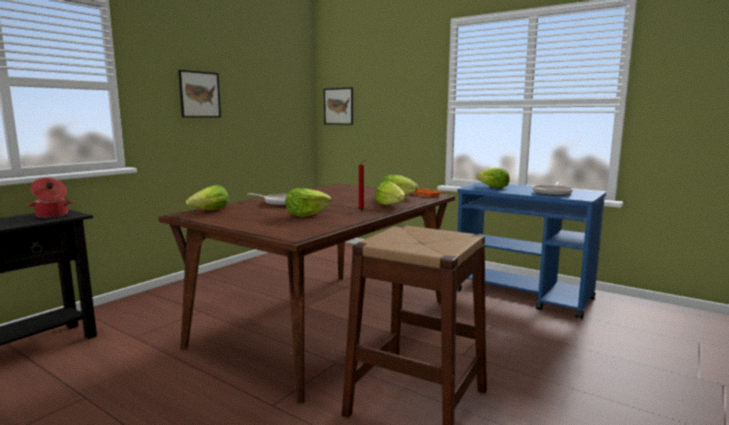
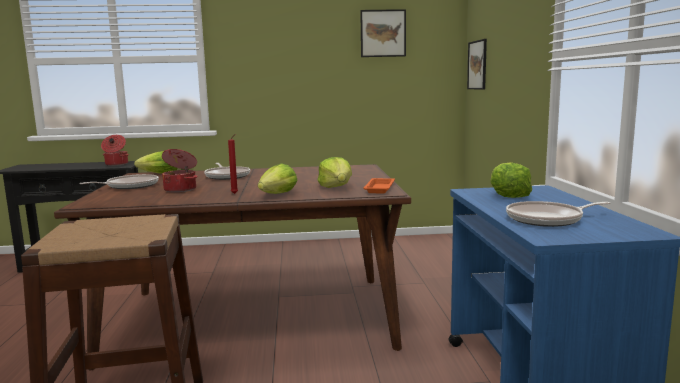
camera: 50 degrees right, 0 degrees up
picture [178,70,221,118] -> picture moved to [360,9,406,57]
lettuce [286,188,331,217] -> cooking pot [162,149,198,192]
none -> frying pan [80,174,159,189]

